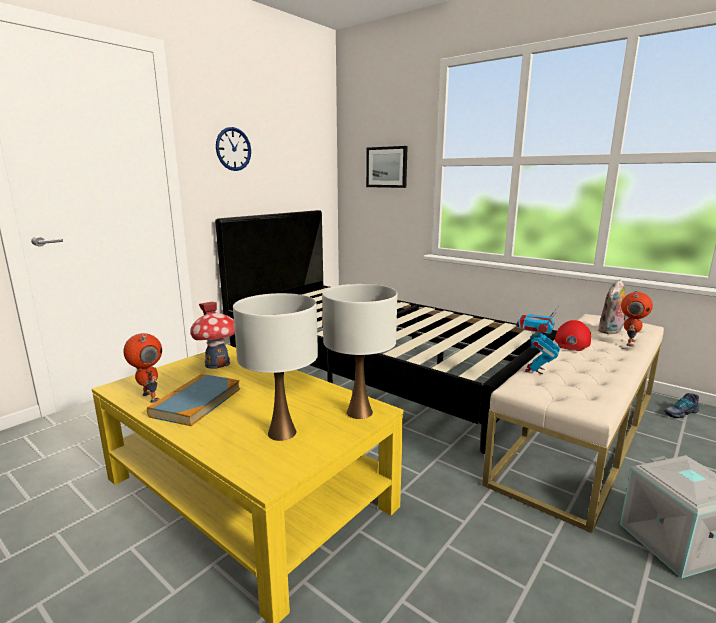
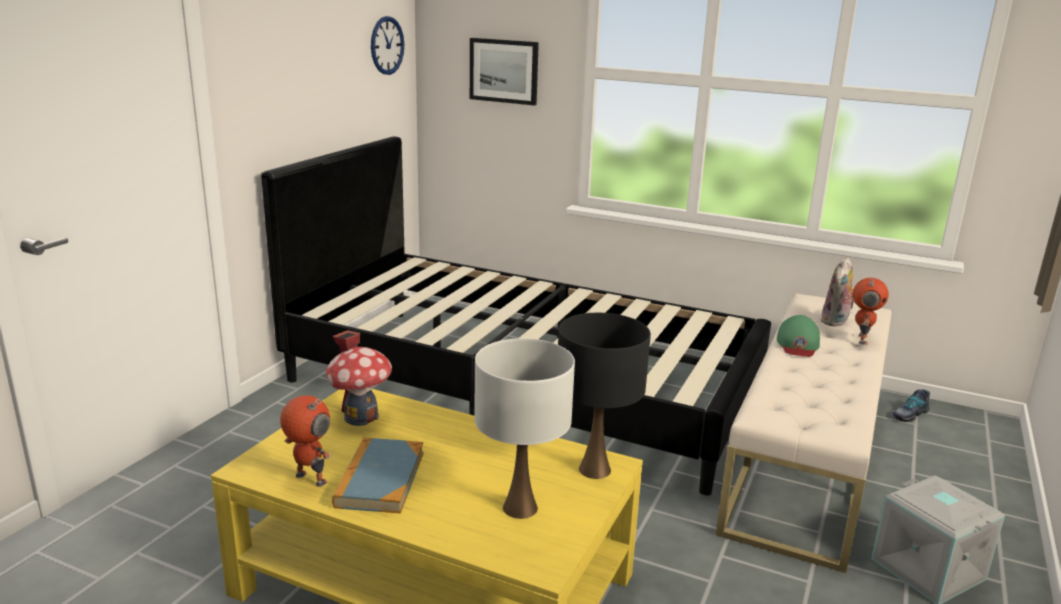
camera: 15 degrees left, 5 degrees up
wall clock [216,127,251,171] -> wall clock moved to [371,16,404,75]
white table lamp [322,284,397,419] -> black table lamp [558,313,651,479]
toy robot [517,306,560,374] -> none
red cap [555,320,591,351] -> green cap [777,315,820,357]

